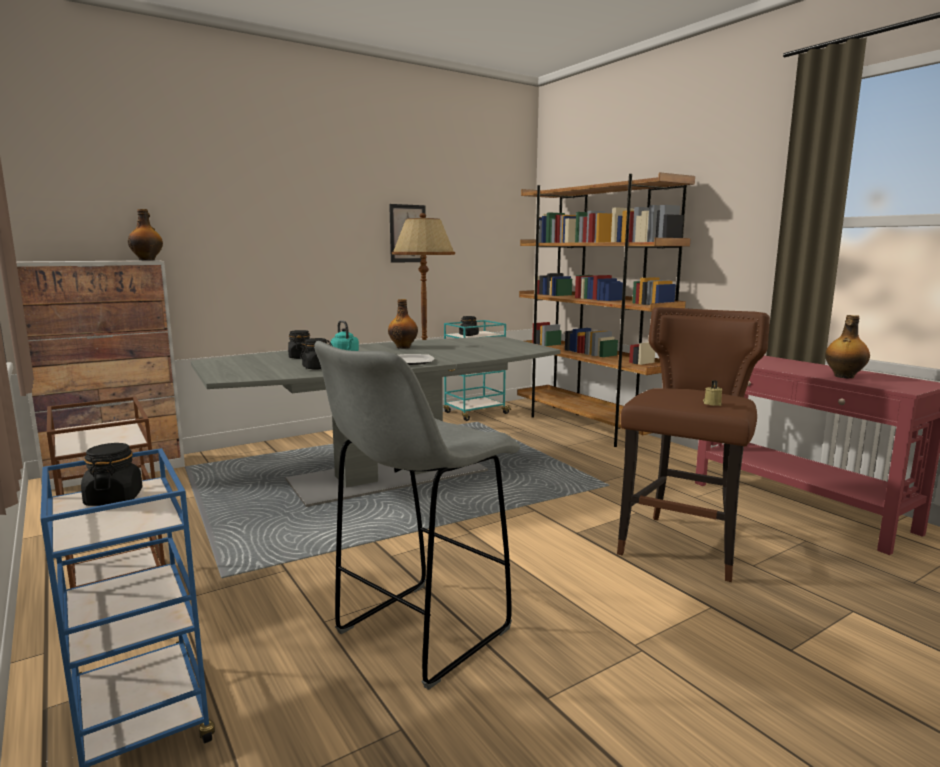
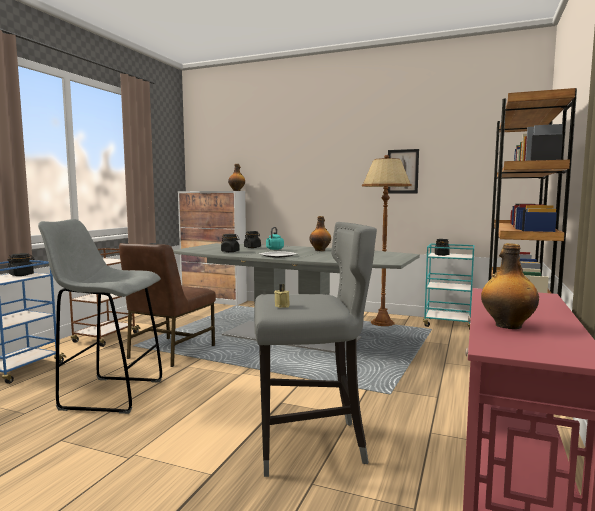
camera: 55 degrees right, 5 degrees down
brown stool [617,307,770,582] -> grey stool [255,222,377,477]
none -> brown chair [119,243,216,367]

